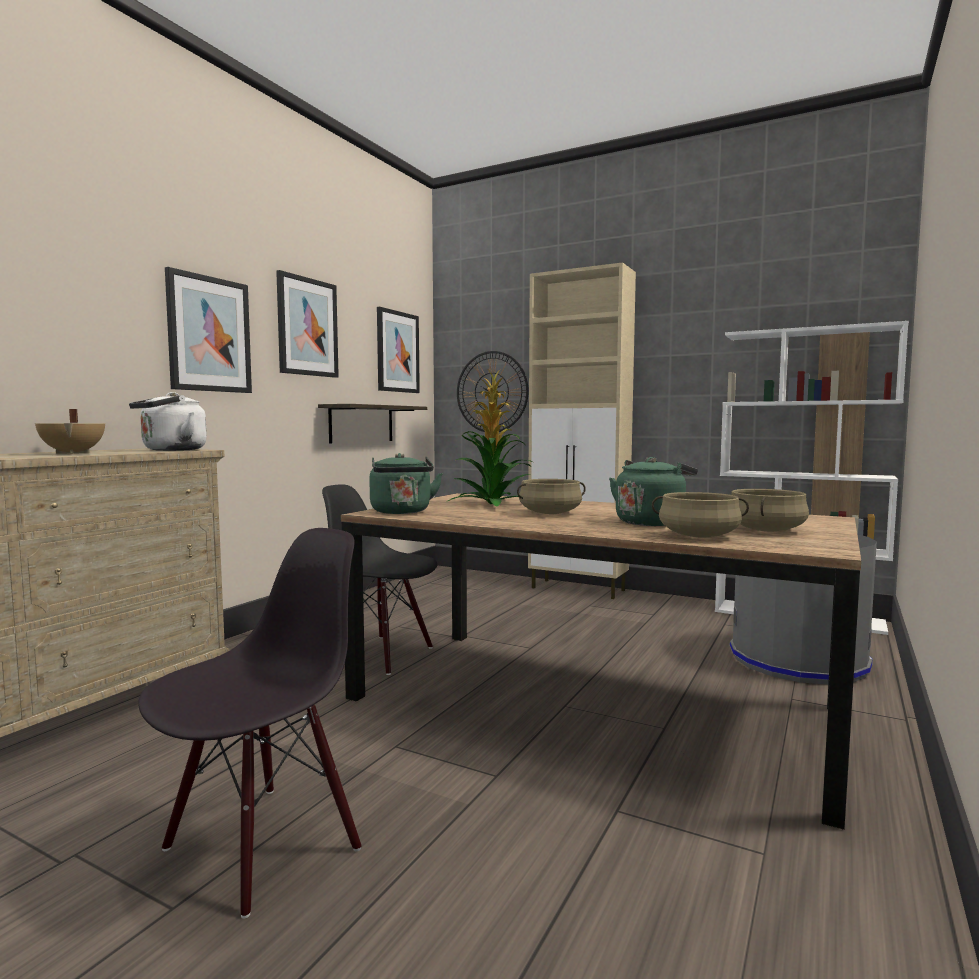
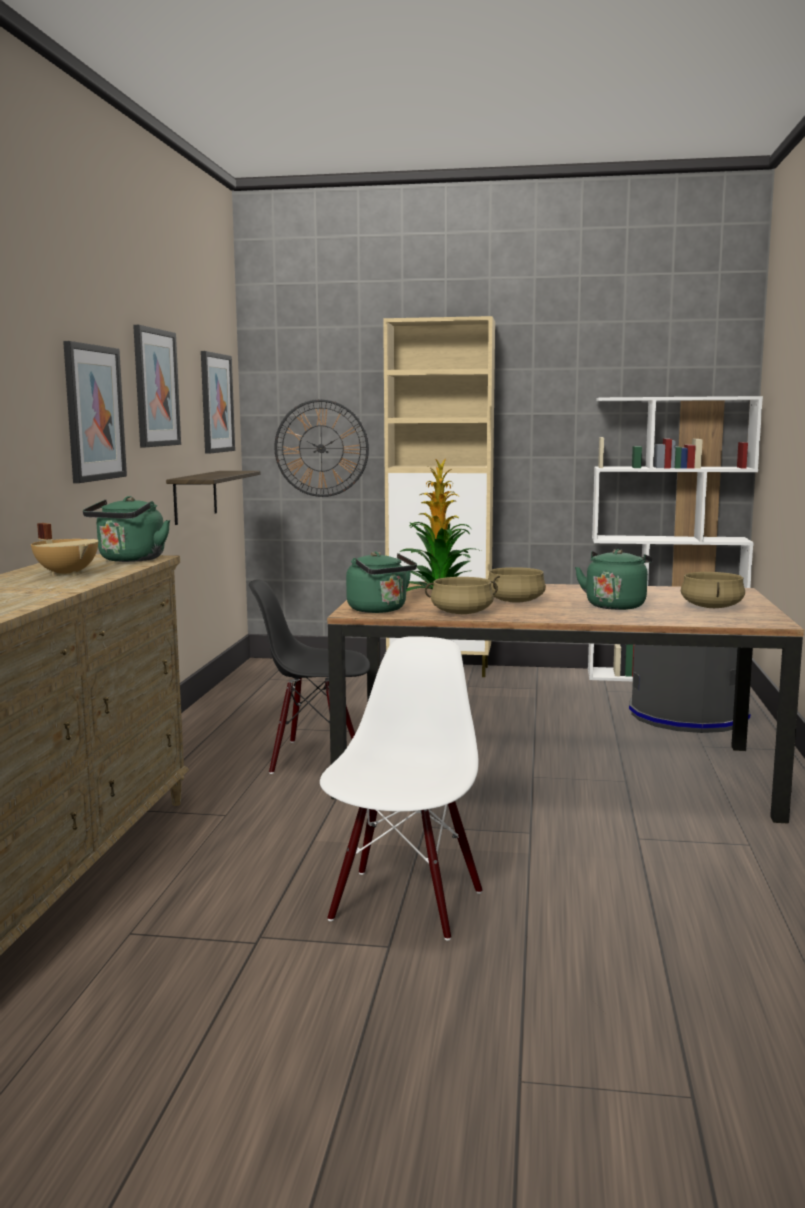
camera: 20 degrees left, 5 degrees up
white kettle [129,392,207,451] -> green kettle [83,496,170,562]
black chair [138,528,362,919] -> white chair [320,636,483,941]
beige cooking pot [652,492,749,537] -> beige cooking pot moved to [425,577,498,614]

